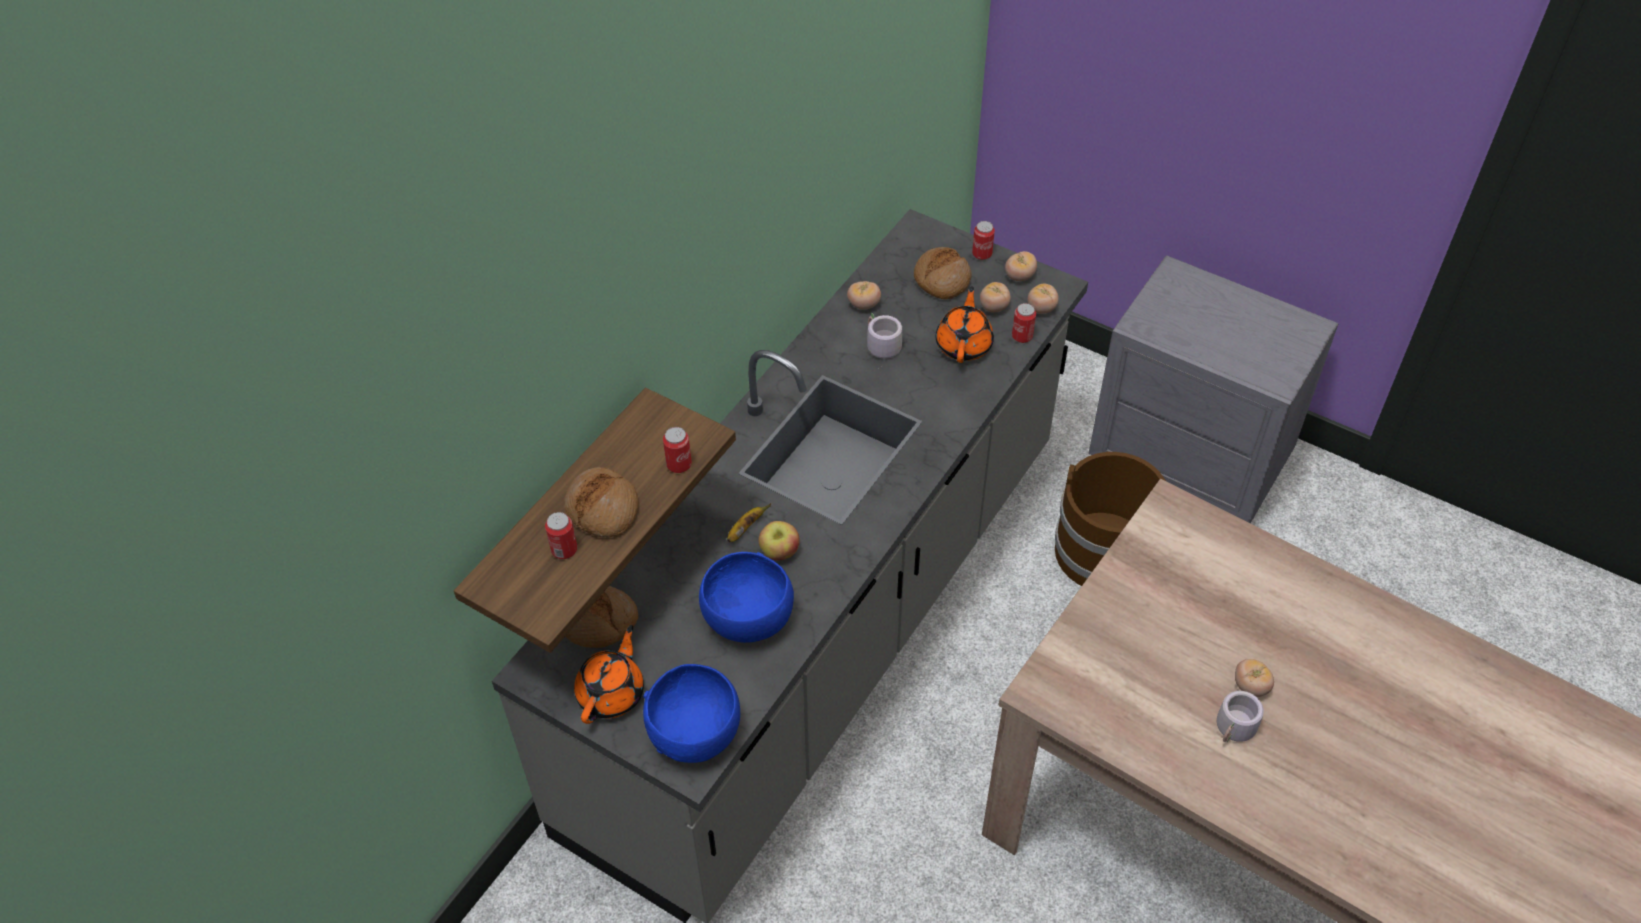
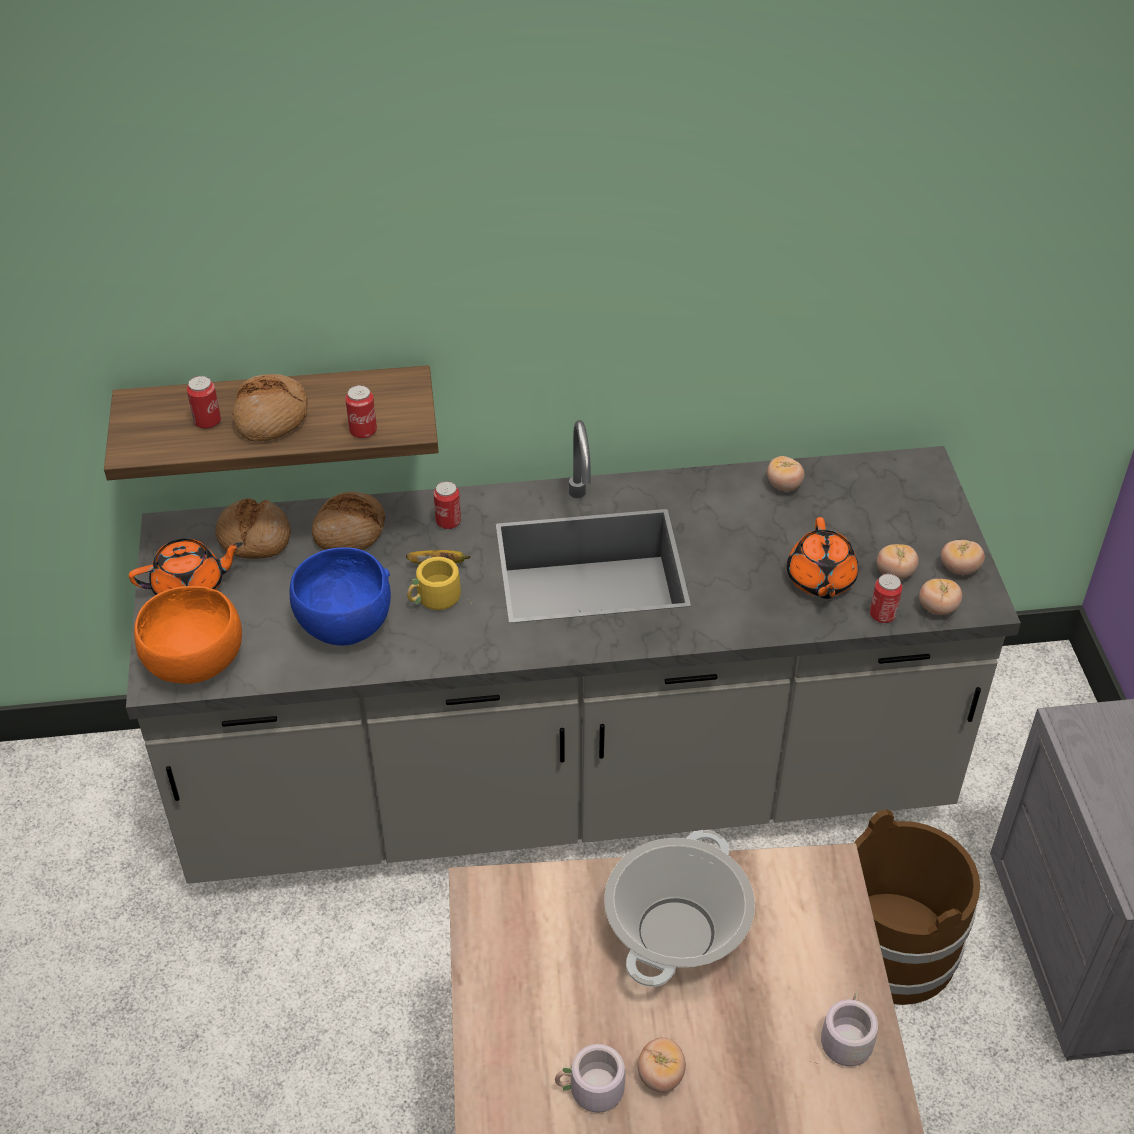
camera: 50 degrees right, 5 degrees down
blue bowl [643,664,740,763] -> orange bowl [134,586,242,684]
apple [758,521,800,561] -> yellow mug [407,557,473,610]
grey mug [867,313,902,359] -> grey mug moved to [809,991,878,1066]
bread [914,247,972,299] -> bread moved to [312,492,385,550]
orange teapot [936,286,994,363] -> orange teapot turned 120 degrees clockwise [787,517,858,599]
can [972,221,995,260] -> can moved to [434,481,461,529]
none -> cooking pot [604,830,755,987]

